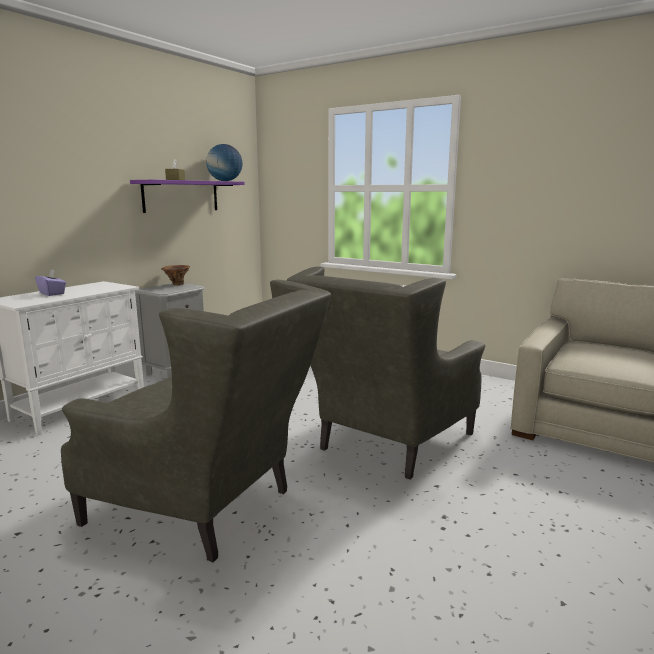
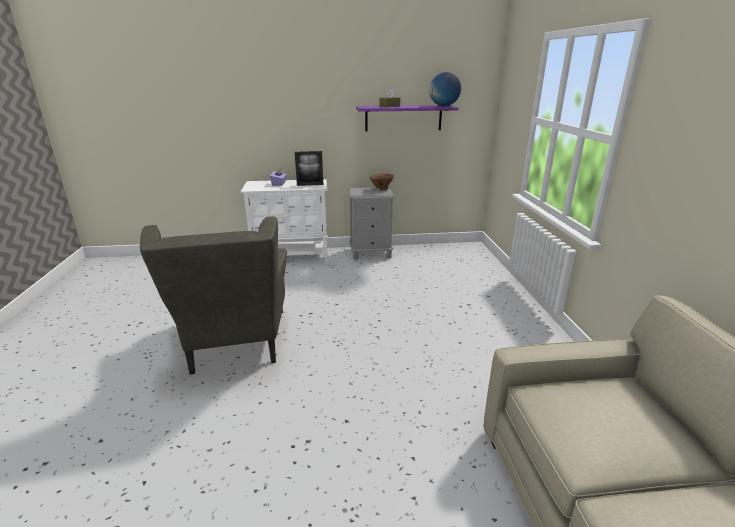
camera: 50 degrees right, 10 degrees up
grey armchair [286,267,485,480] -> none
none -> picture frame [295,151,323,186]

